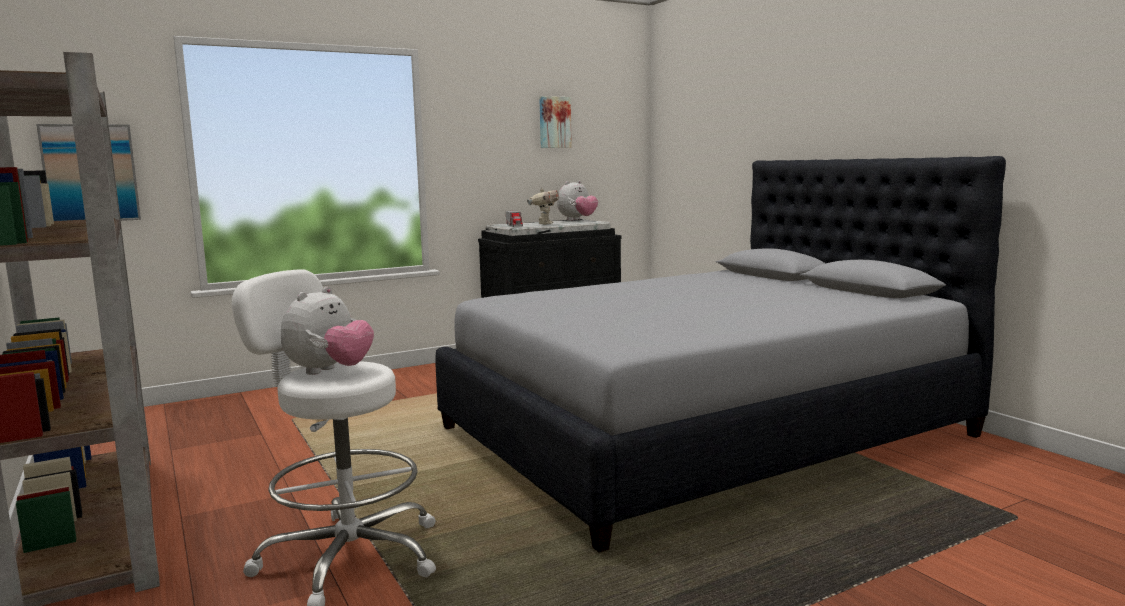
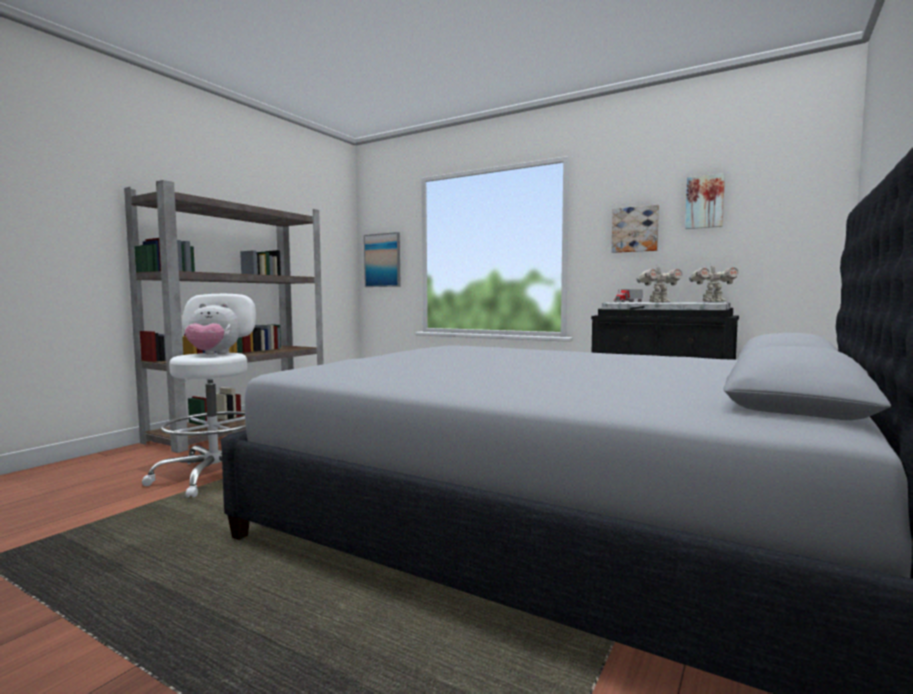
camera: 60 degrees right, 5 degrees down
plush toy [557,181,598,221] -> toy robot [689,264,739,302]
none -> picture [611,205,659,253]

